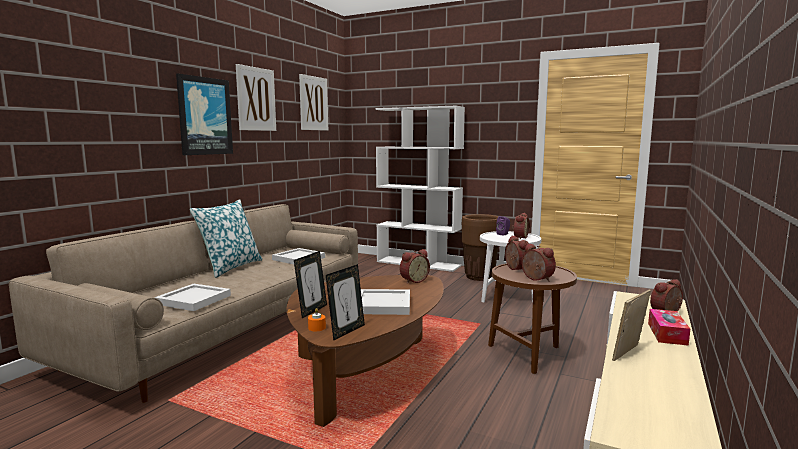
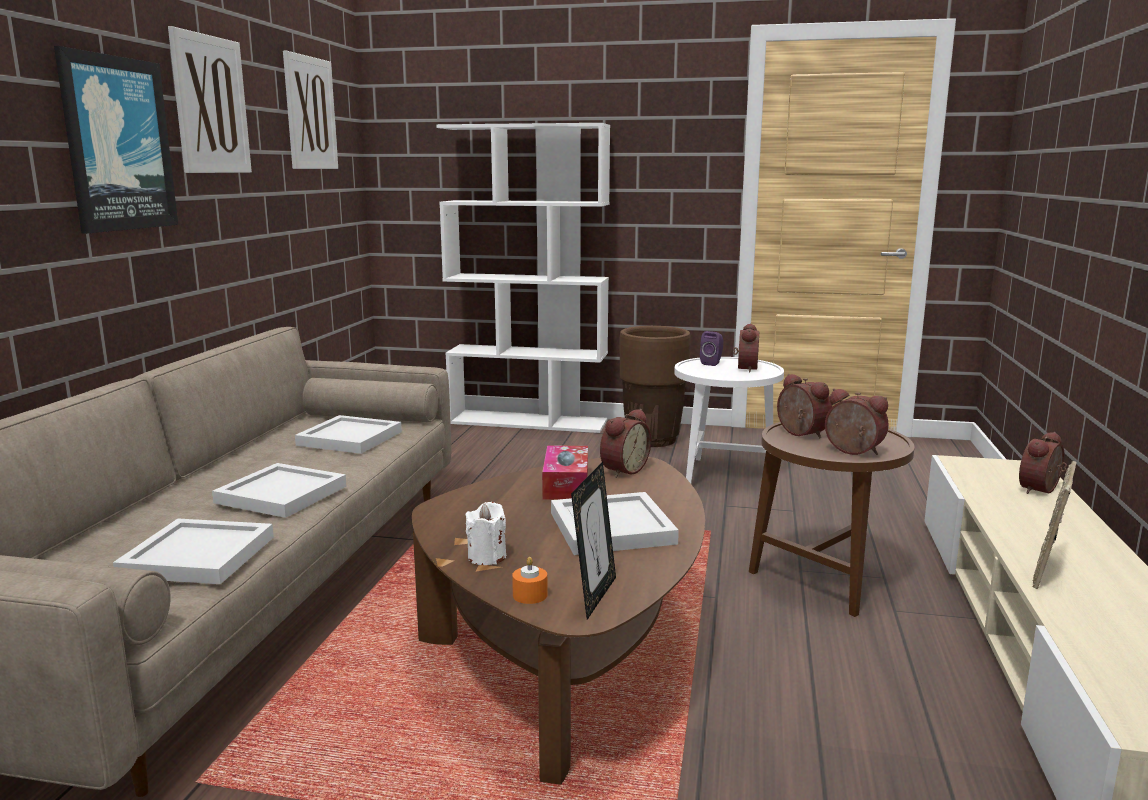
camera: 15 degrees left, 5 degrees up
pillow [190,199,262,278] -> none
picture frame [294,251,327,318] -> white candle [466,502,506,565]
tissue box [648,309,690,346] -> tissue box moved to [542,445,588,500]
none -> white tray [212,463,347,518]

